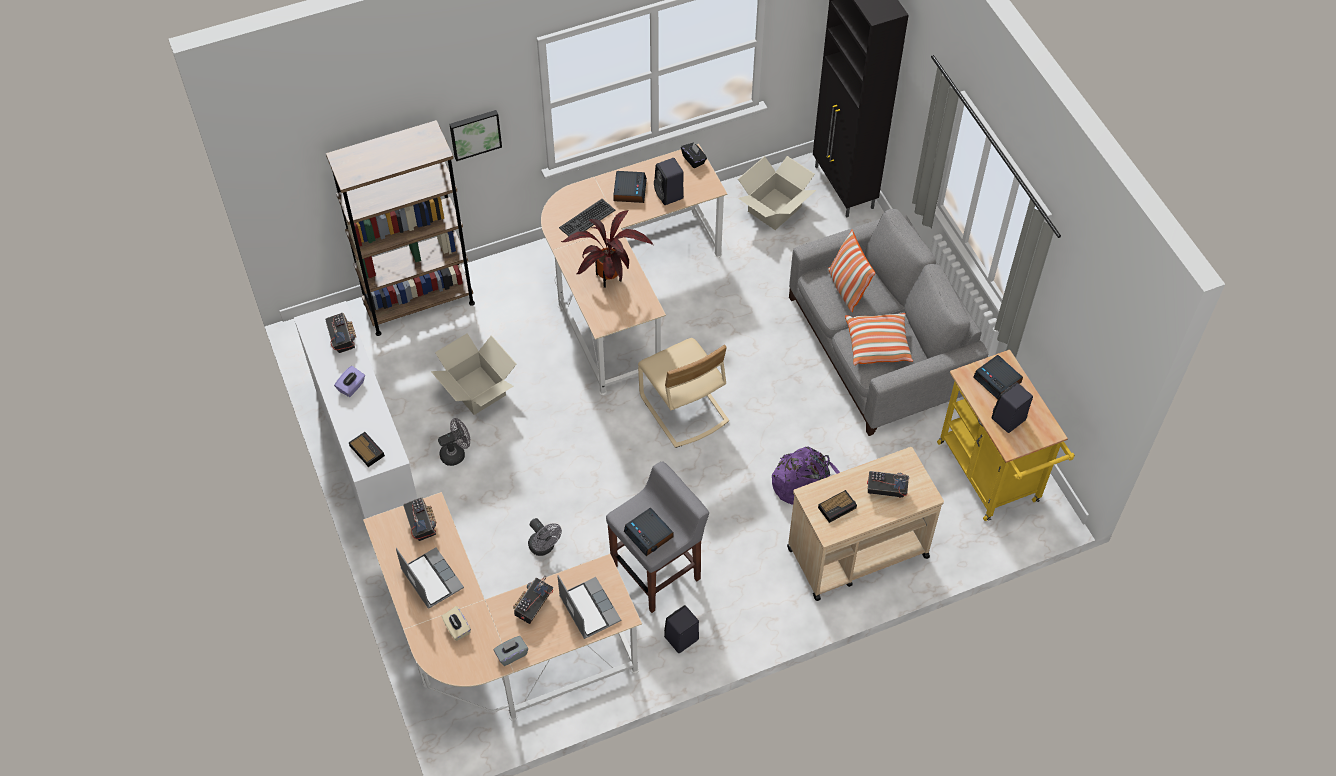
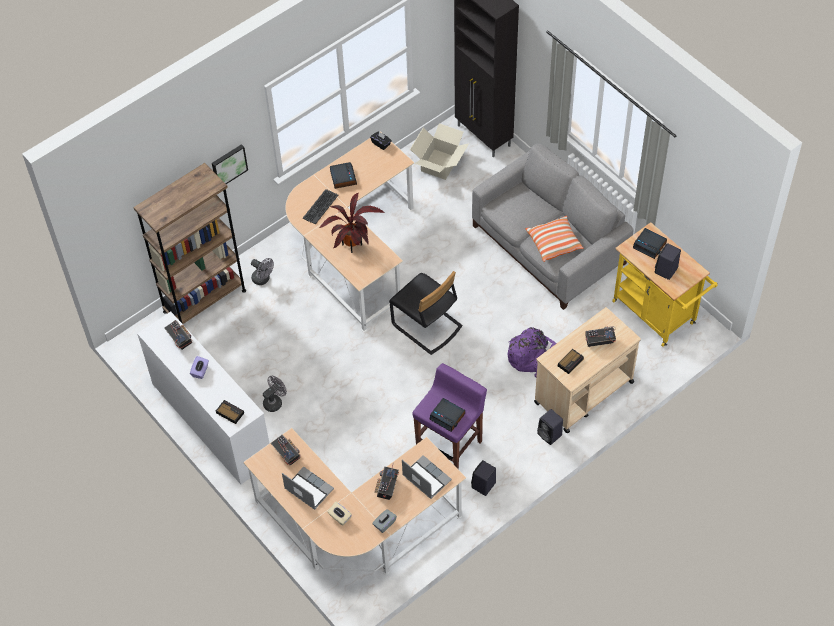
camera: 15 degrees left, 0 degrees up
cardboard box [431,333,517,415] -> none
grey fan [528,518,562,556] -> grey fan moved to [251,258,274,285]
grey stool [606,461,709,613] -> purple stool [412,363,487,470]
beige chair [638,338,729,448] -> black chair [389,271,462,355]
black speaker [654,158,684,205] -> black speaker moved to [537,409,563,445]
pillow [828,230,875,312] -> none

